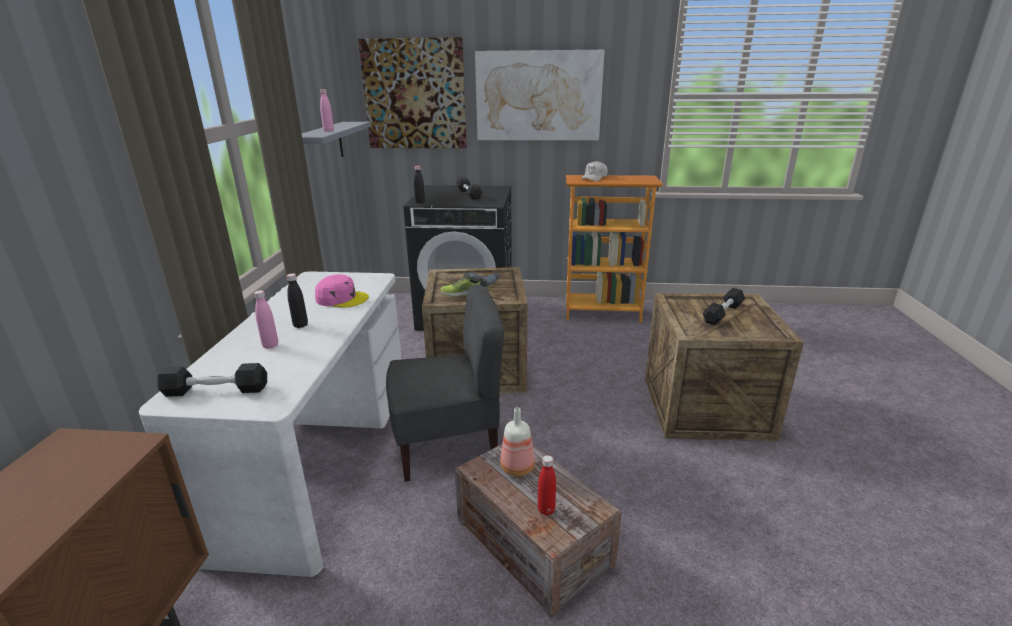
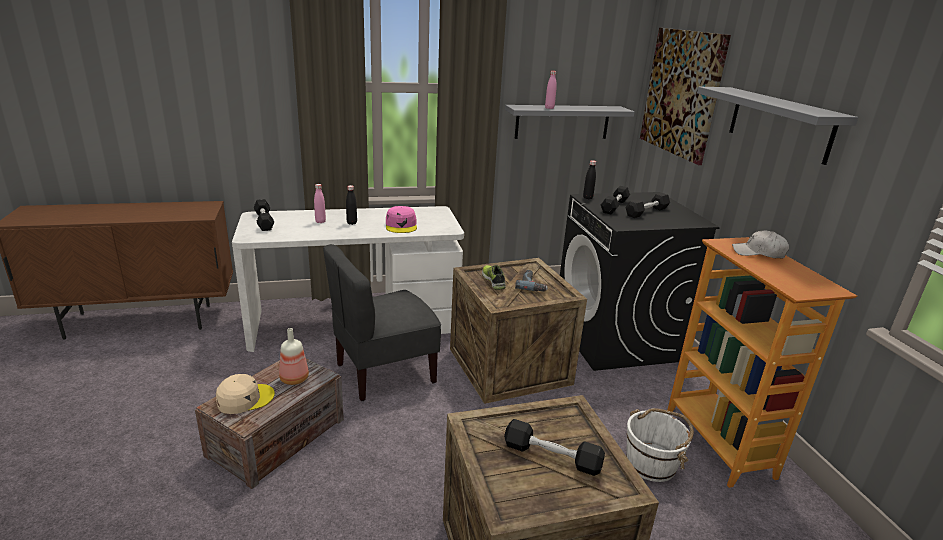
camera: 70 degrees right, 0 degrees up
grey chair [386,285,504,482] -> grey chair turned 90 degrees clockwise [323,244,441,401]
picture [475,50,605,140] -> grey shelf [697,87,858,165]
red bottle [538,455,556,516] -> beige cap [216,374,275,414]
none -> black dumbbell [601,186,630,214]
none -> white bucket [626,408,694,482]

